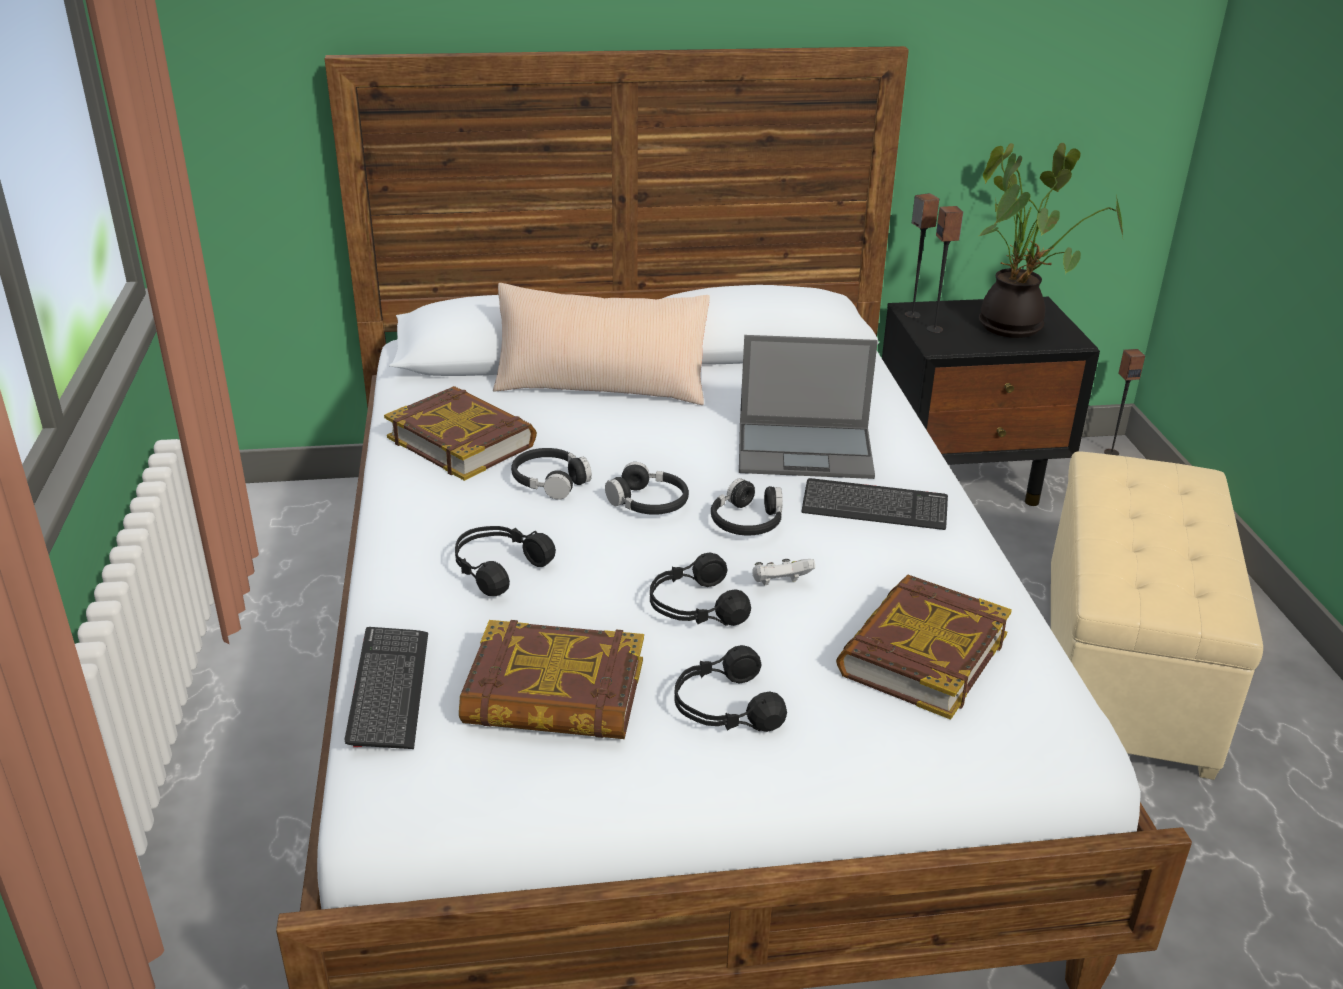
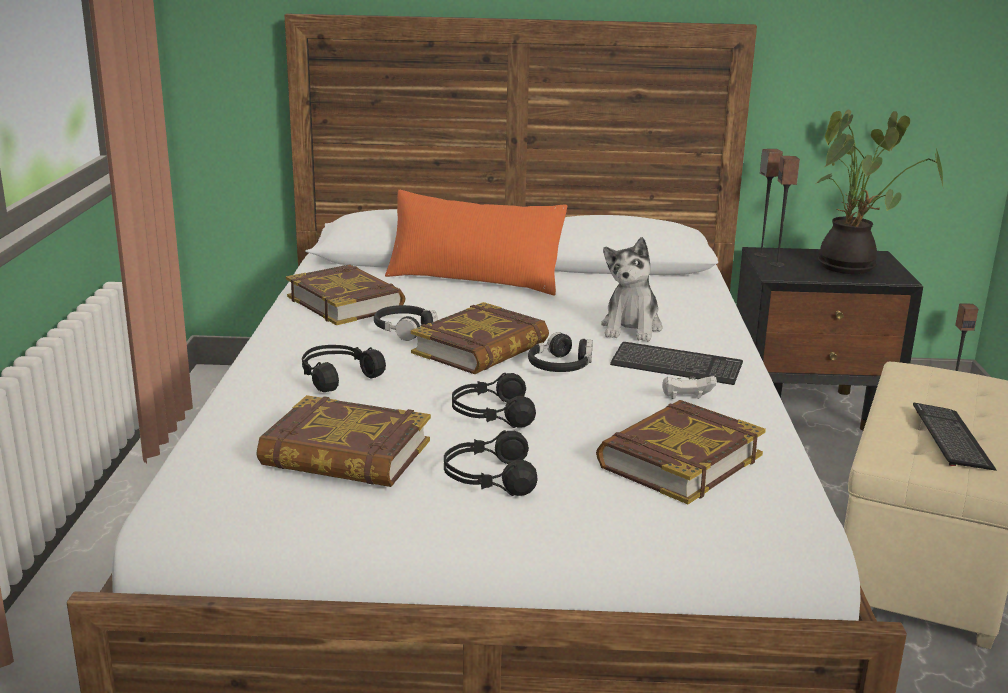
camera: 10 degrees right, 10 degrees down
keyboard [344,627,428,749] -> keyboard moved to [913,403,997,471]
beige pillow [493,283,710,405] -> orange pillow [385,190,567,295]
black headphones [605,462,689,515] -> book [411,302,549,374]
laptop [739,335,878,479] -> plush toy [601,237,663,341]
white game controller [752,559,815,586] -> white game controller moved to [662,376,717,399]

